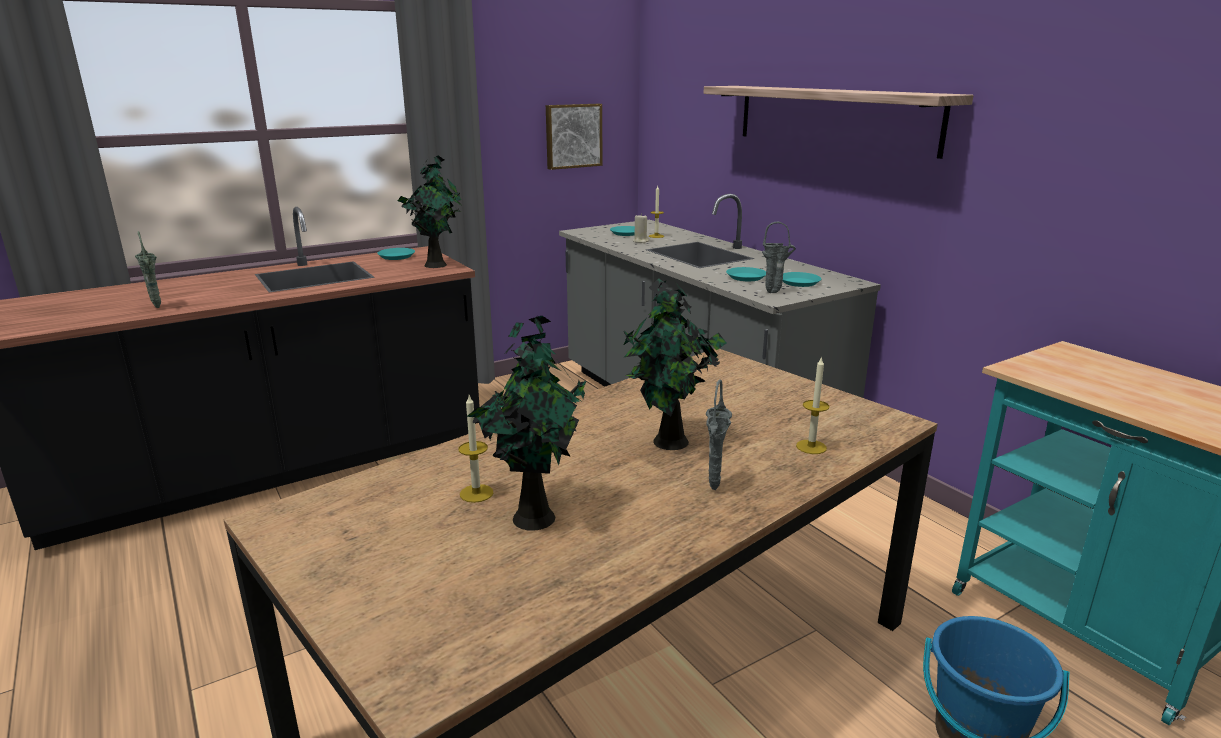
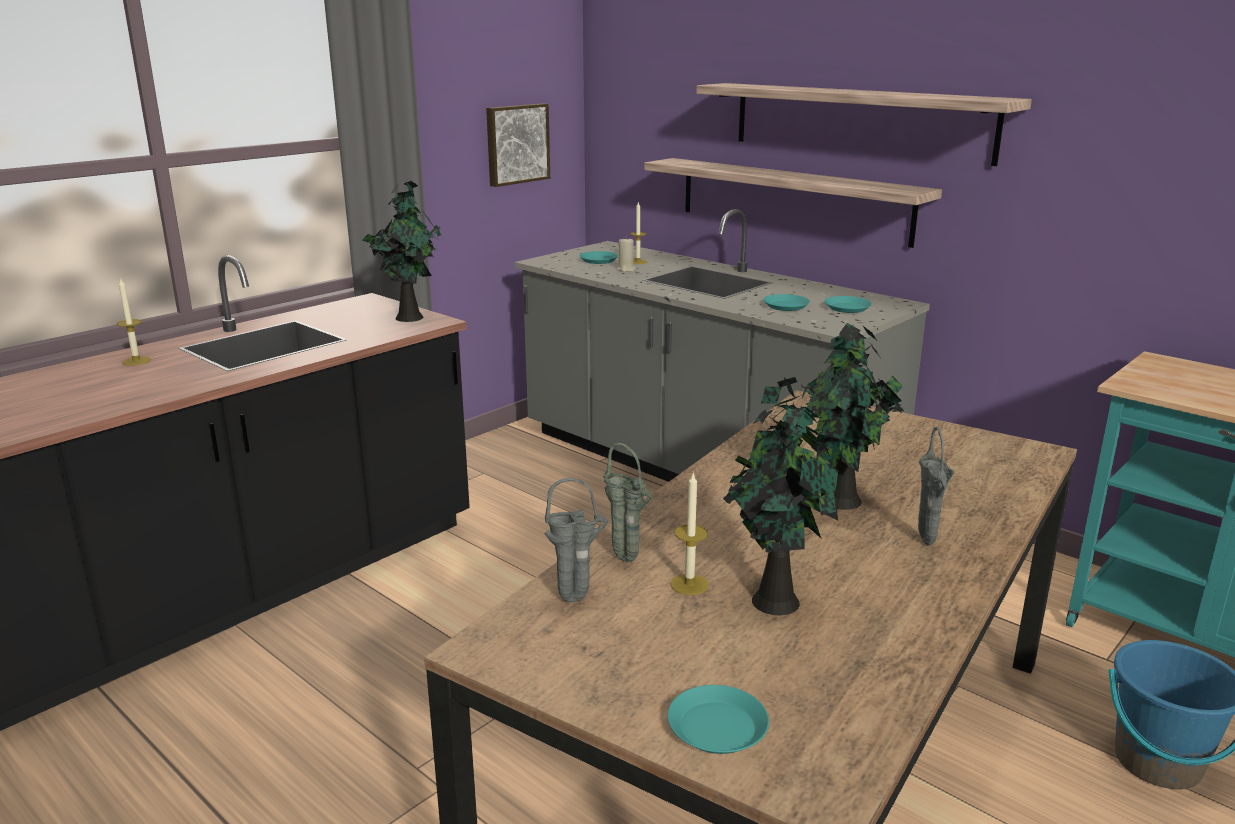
camera: 15 degrees left, 0 degrees up
green vase [135,231,161,308] -> green vase moved to [603,443,651,562]
turquoise plate [377,248,415,260] -> turquoise plate moved to [667,685,769,754]
grey vase [762,222,796,293] -> grey vase moved to [545,478,608,602]
candle [796,356,829,454] -> candle moved to [117,278,151,366]
none -> shelf [644,158,942,248]

